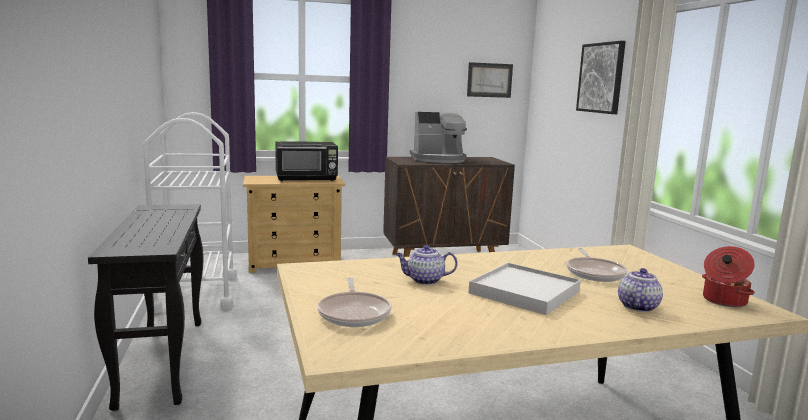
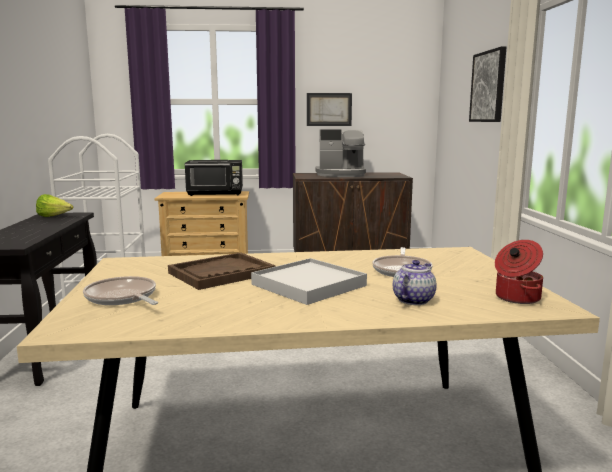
camera: 10 degrees right, 0 degrees up
frying pan [317,278,392,327] -> frying pan turned 135 degrees clockwise [83,276,158,305]
teapot [396,245,458,285] -> brown tray [168,252,275,290]
picture [467,62,513,98] -> picture moved to [307,93,352,126]
none -> lettuce [36,194,73,217]

